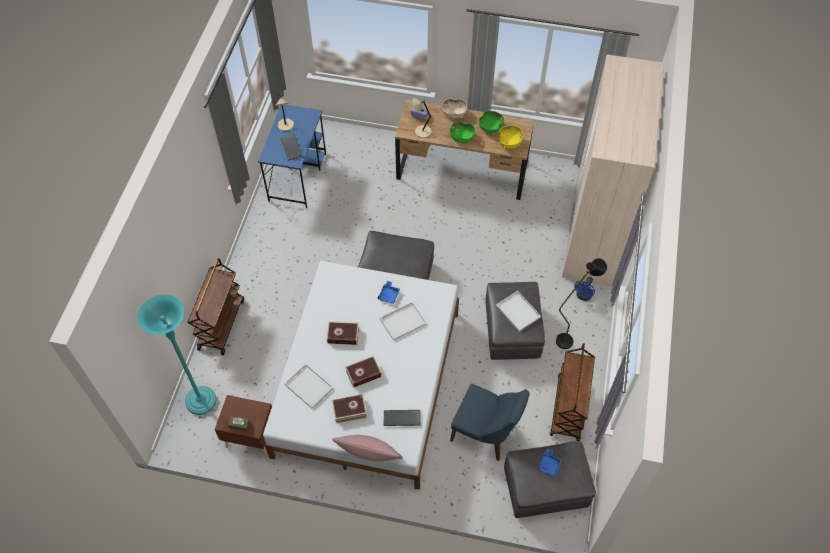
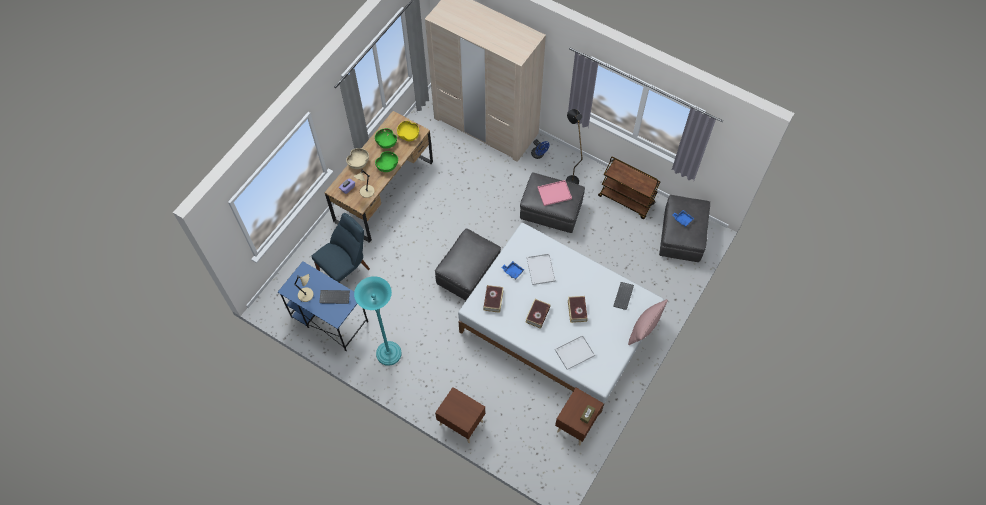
camera: 70 degrees left, 5 degrees up
turquoise floor lamp [137,295,216,415] -> turquoise floor lamp moved to [354,276,402,366]
brown cart [187,258,244,355] -> brown nightstand [435,387,485,443]
book [332,394,367,423] -> book moved to [483,285,504,313]
blue chair [450,384,529,461] -> blue chair moved to [312,213,370,283]
white tray [496,291,541,332] -> pink tray [537,180,572,206]

